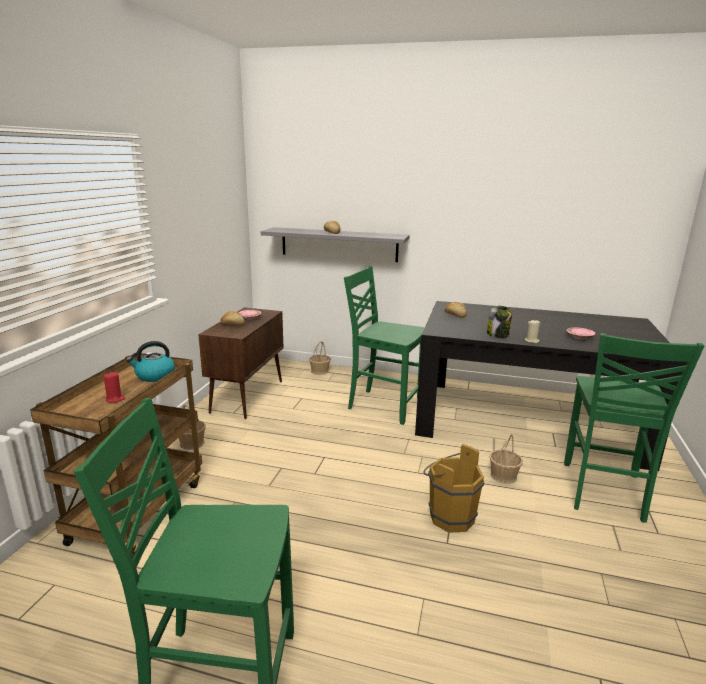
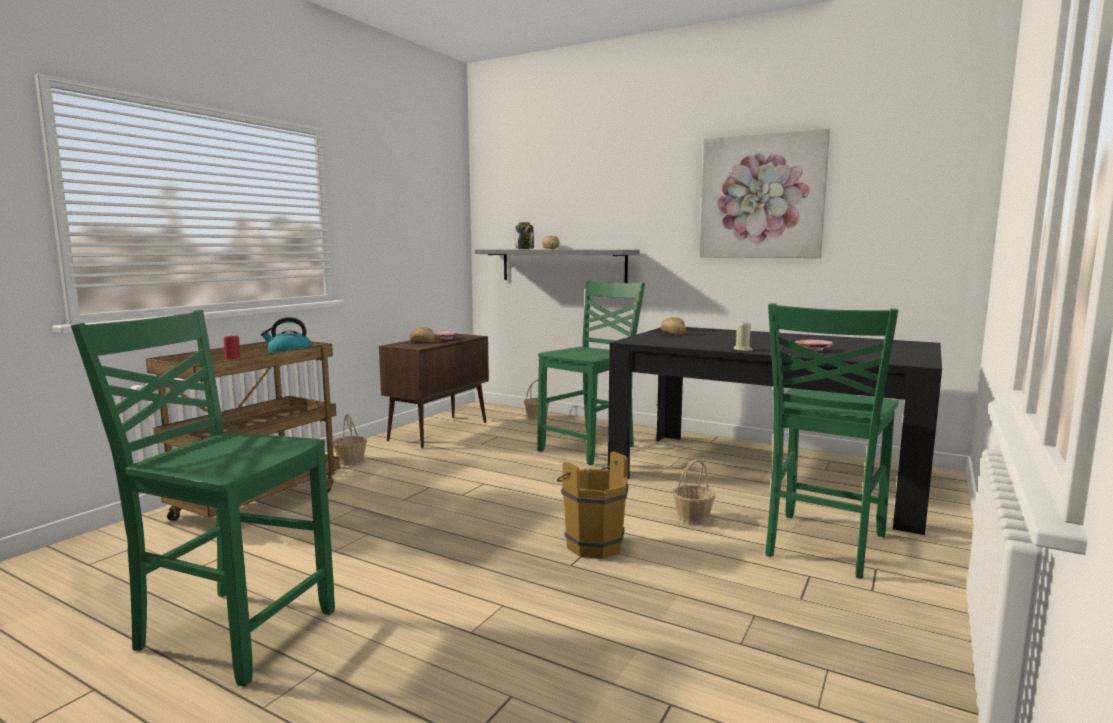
camera: 15 degrees right, 10 degrees down
green chair [344,266,425,425] -> green chair turned 90 degrees clockwise [537,280,645,465]
jar [487,306,512,338] -> jar moved to [515,222,534,249]
none -> picture [699,128,830,258]

